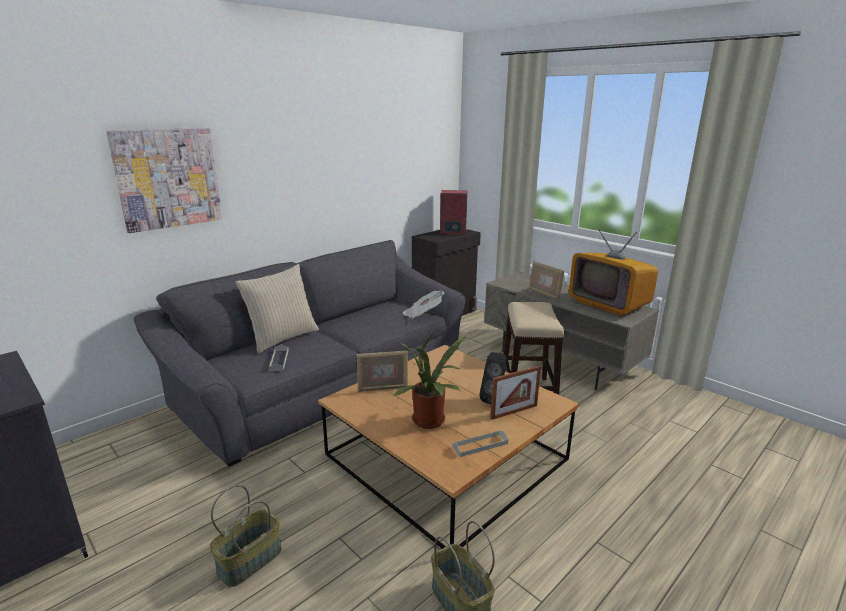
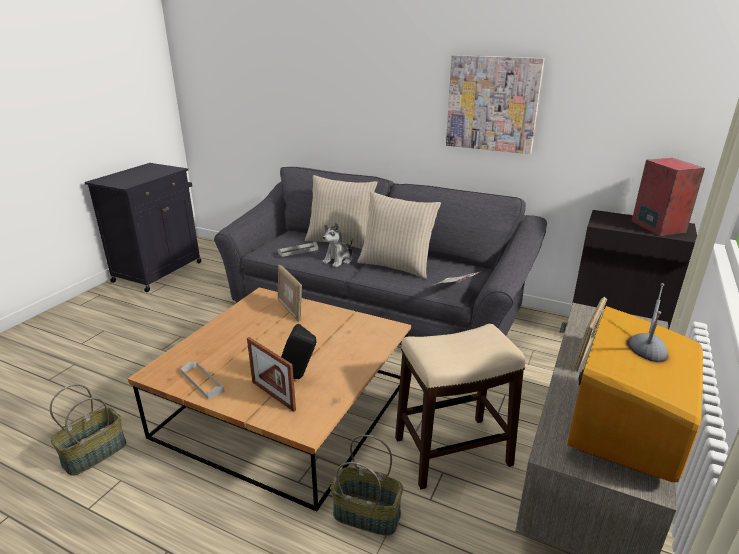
camera: 70 degrees right, 5 degrees up
picture [106,128,222,233] -> picture moved to [446,55,545,154]
basket [210,485,282,587] -> basket moved to [330,435,403,536]
potted plant [393,331,466,429] -> none
none -> plush toy [322,223,353,267]
none -> beige pillow [357,191,441,279]

